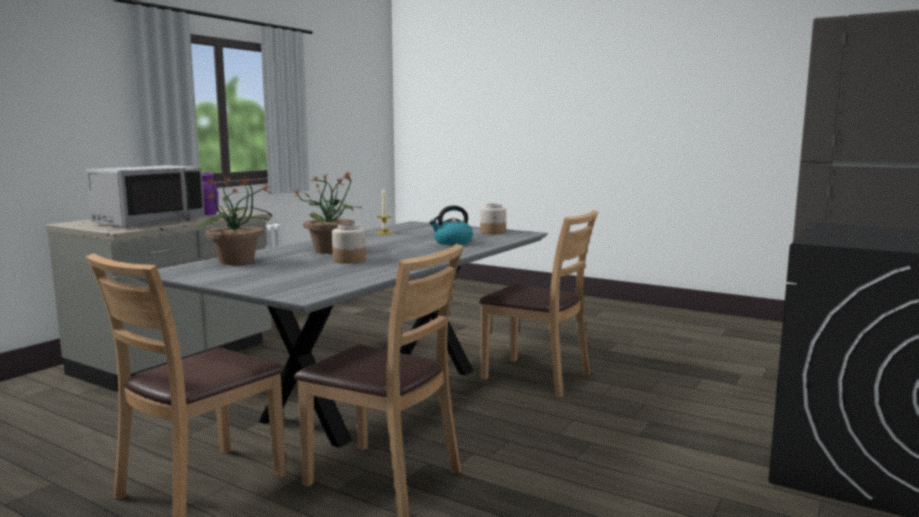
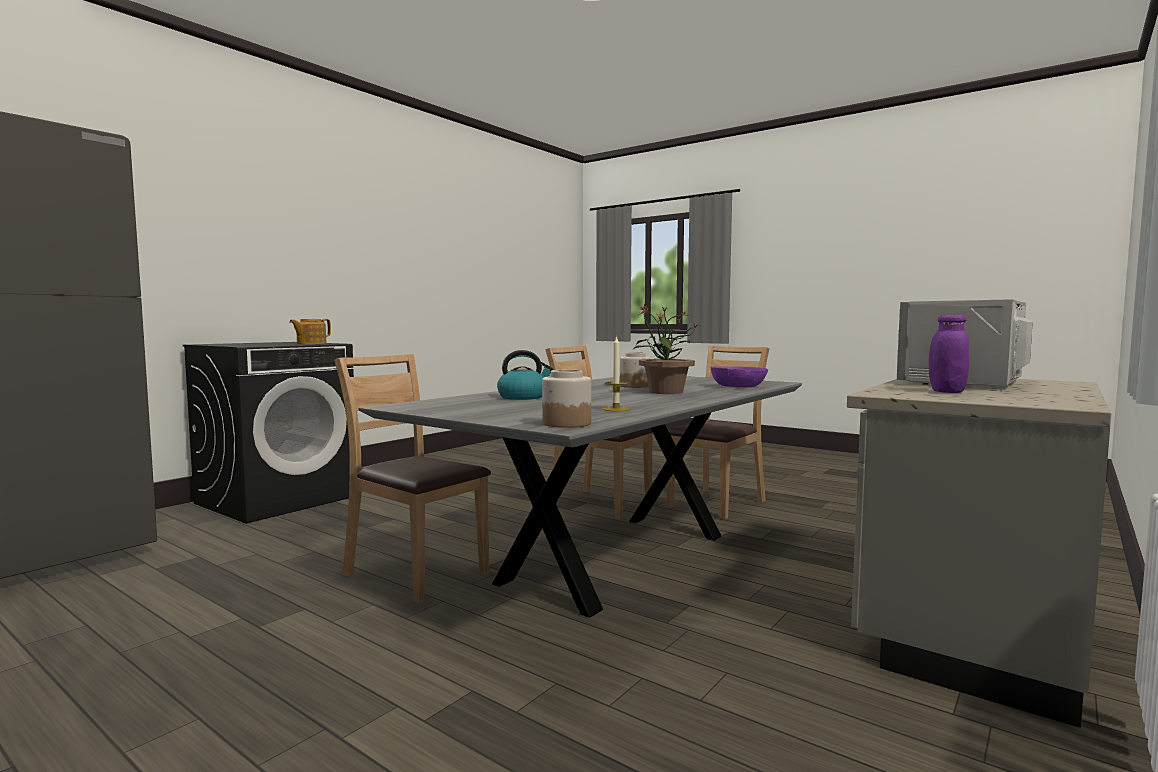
camera: 175 degrees left, 5 degrees down
potted plant [198,176,272,265] -> purple bowl [710,366,768,387]
jar [480,204,506,234] -> jar moved to [542,370,591,428]
none -> teapot [289,319,331,344]

